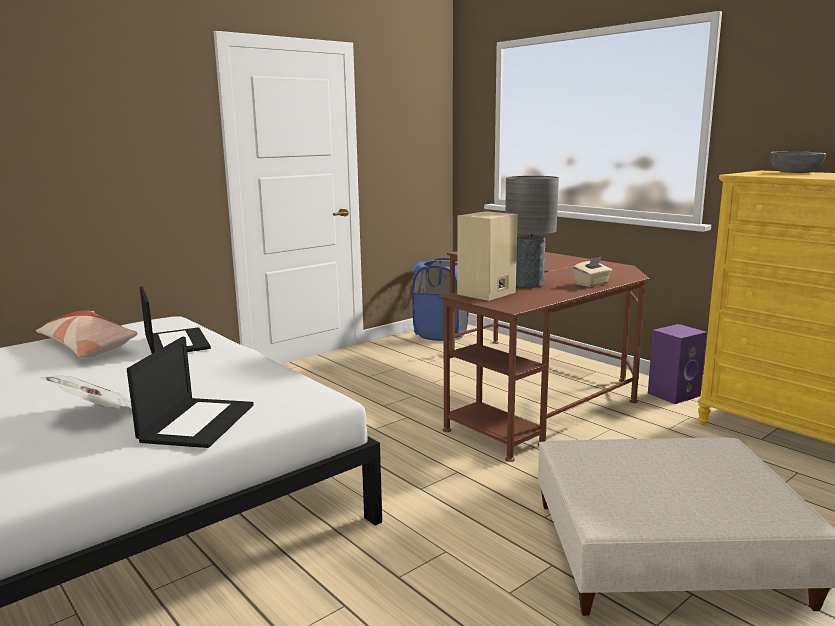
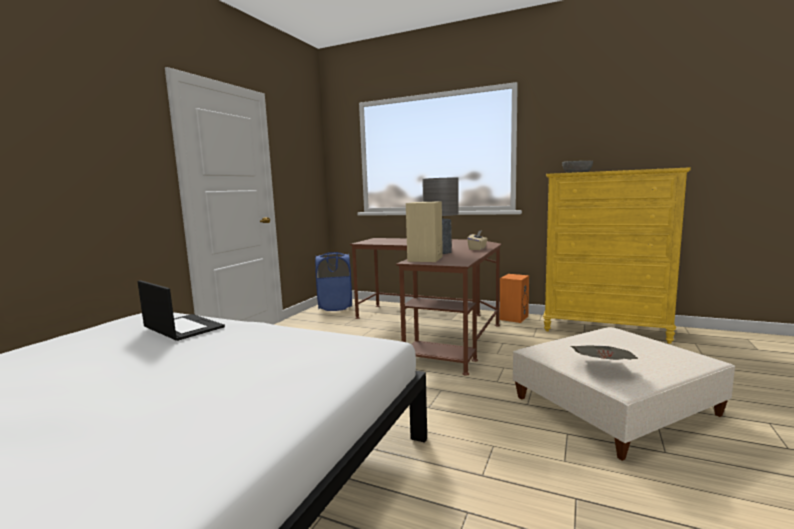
camera: 25 degrees left, 5 degrees down
pillow [36,310,138,357] -> none
newspaper [41,376,132,409] -> newspaper moved to [571,345,638,360]
laptop [127,337,254,448] -> none
purple speaker [648,324,707,404] -> orange speaker [500,274,529,323]

